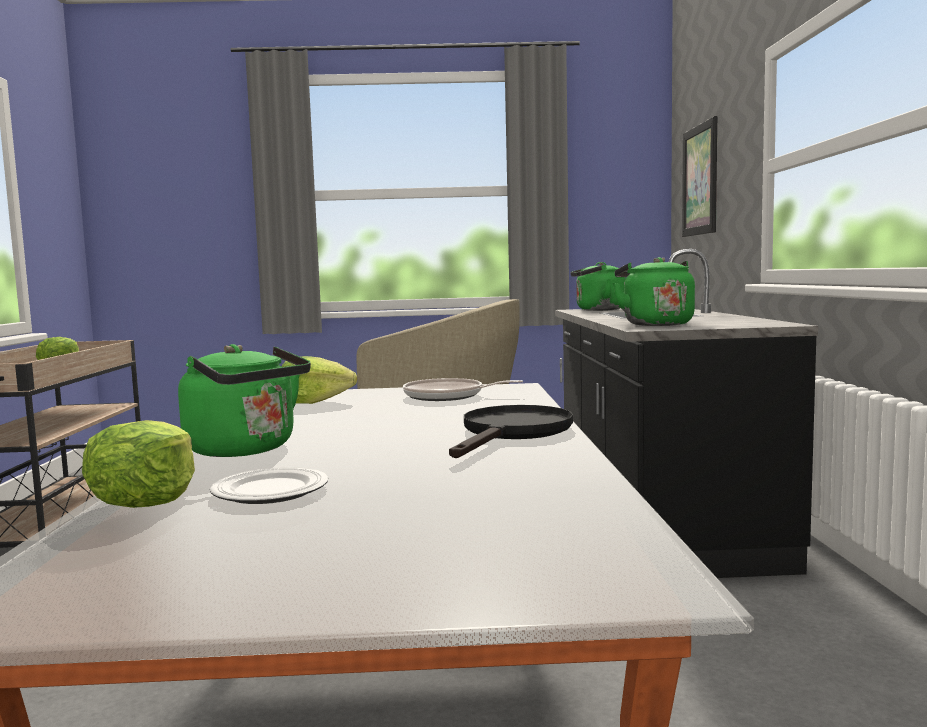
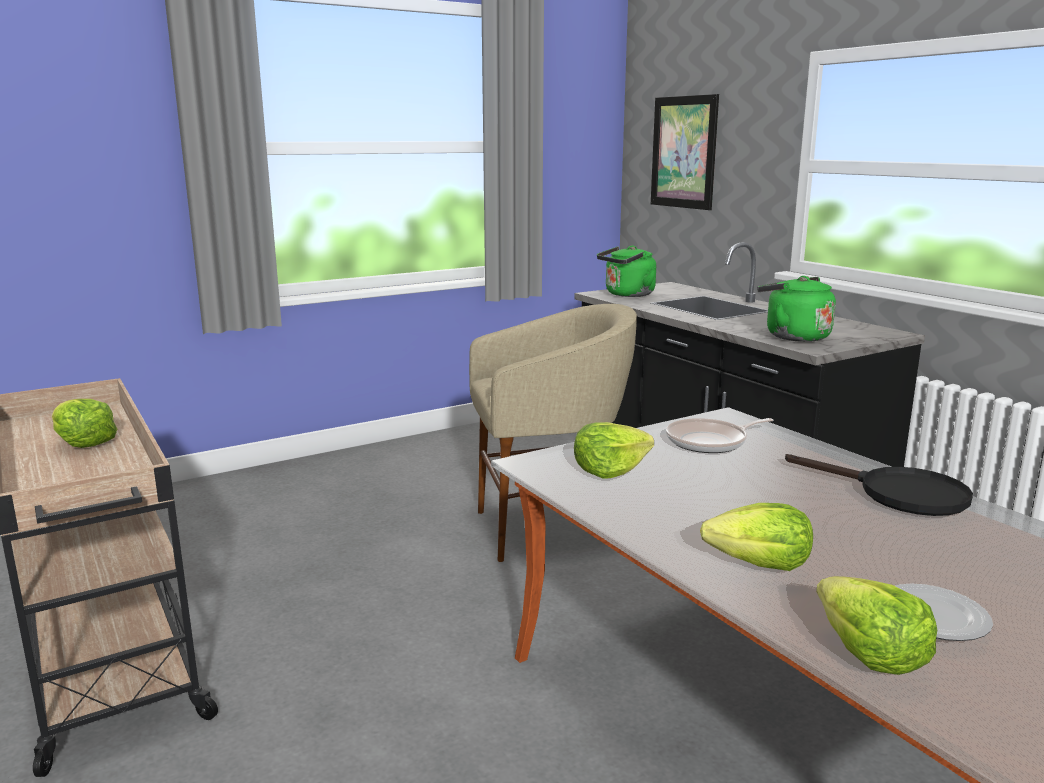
camera: 30 degrees left, 10 degrees up
green kettle [178,344,311,457] -> lettuce [700,503,813,571]
black frying pan [449,405,573,458] -> black frying pan turned 135 degrees clockwise [785,454,973,516]

